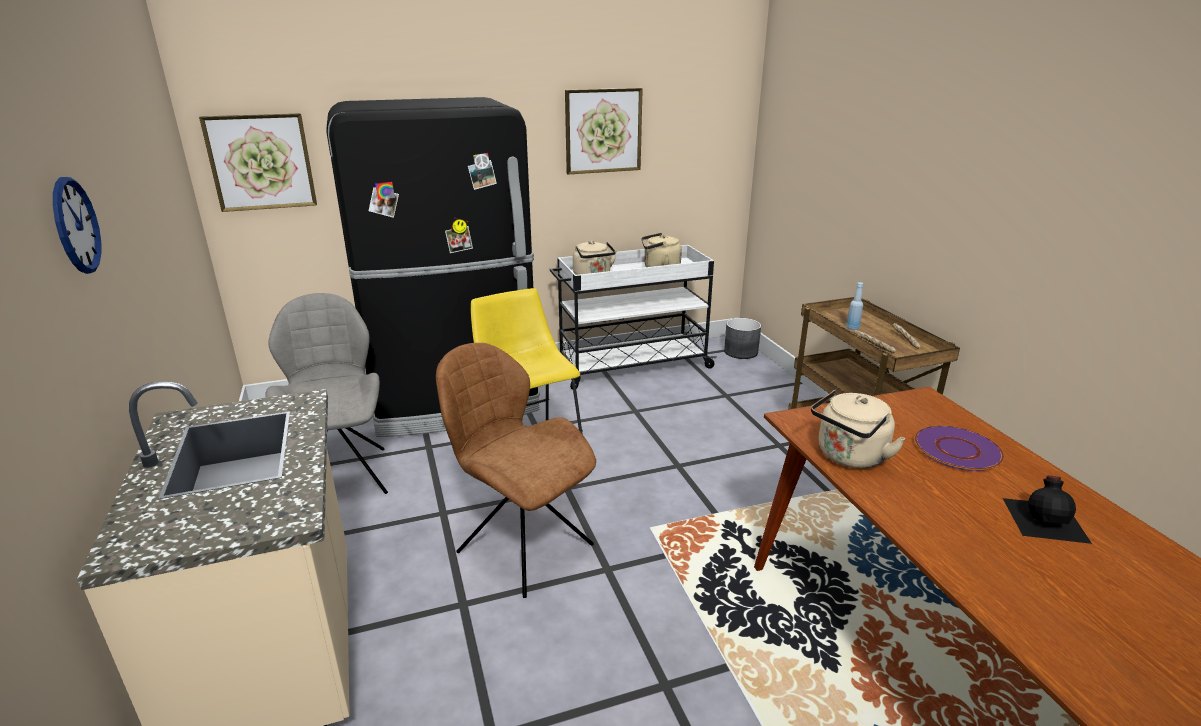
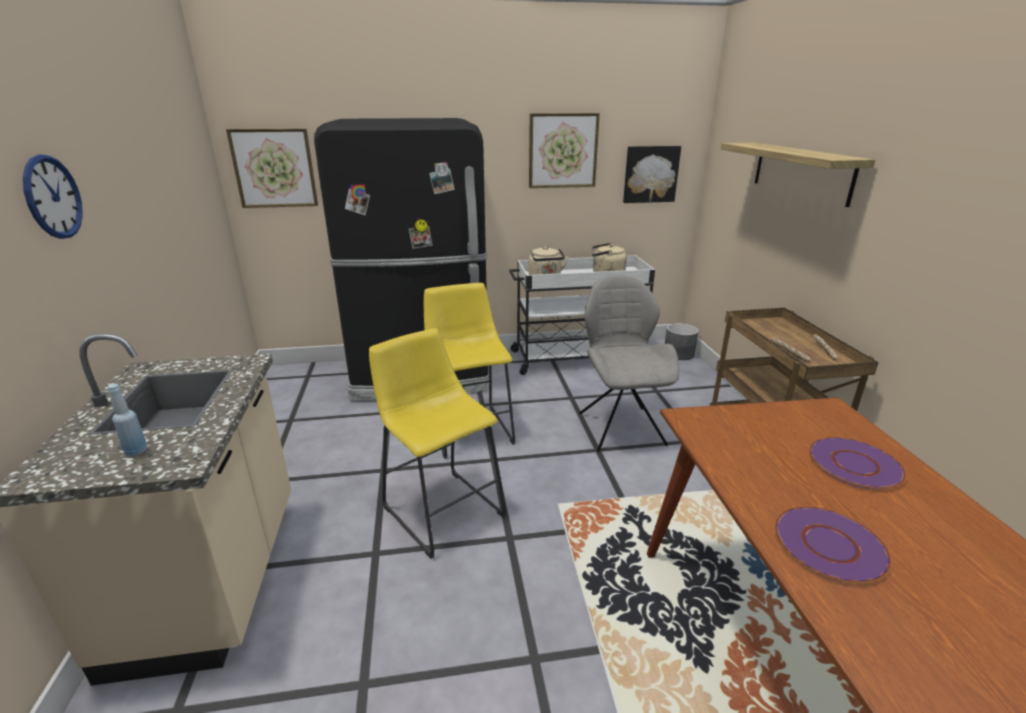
camera: 10 degrees right, 0 degrees up
grey chair [265,293,388,494] -> grey chair moved to [579,275,679,452]
brown chair [436,343,596,598] -> yellow stool [369,328,506,559]
beige kettle [811,390,906,468] -> none
blue bottle [846,282,863,330] -> blue bottle moved to [107,384,148,457]
black bottle [1003,476,1092,544] -> none
none -> picture [623,146,681,203]
none -> shelf [721,143,875,207]
none -> purple plate [774,506,891,583]

